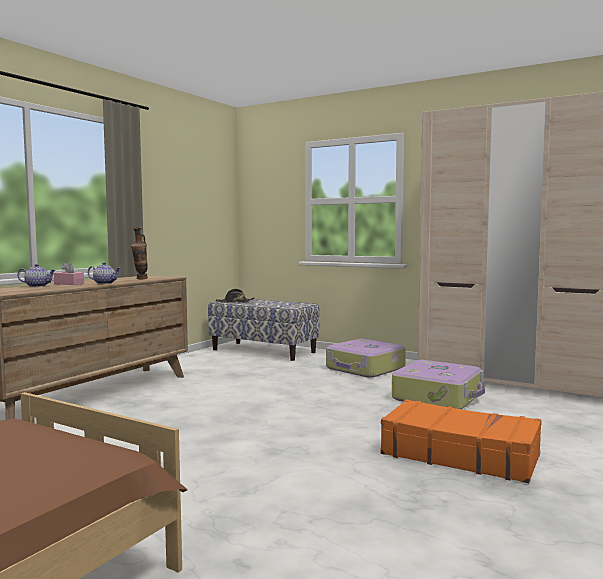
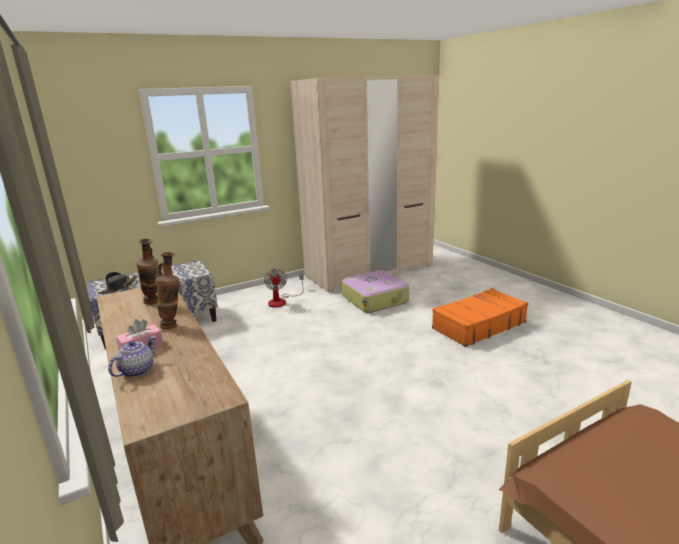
camera: 60 degrees left, 15 degrees up
teapot [88,262,121,284] -> vase [156,252,180,329]
suitcase [326,339,406,378] -> fan [264,268,304,308]

